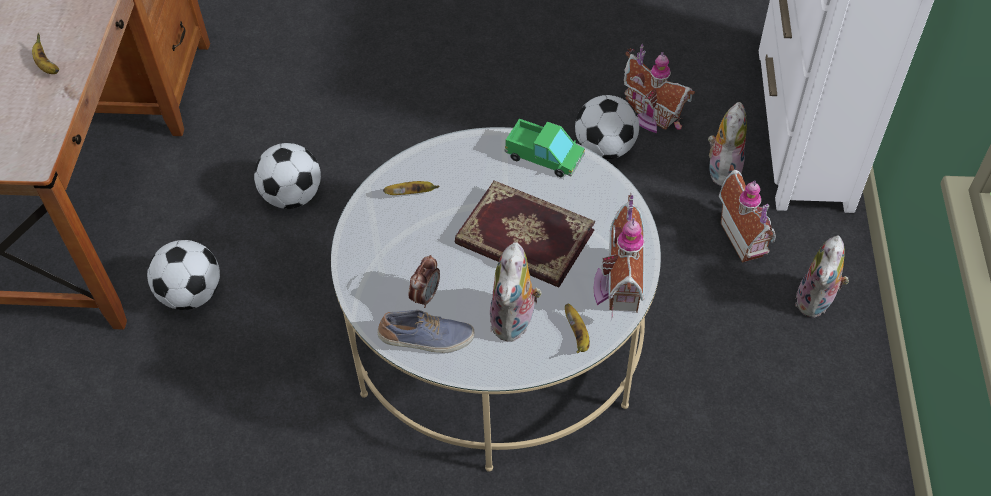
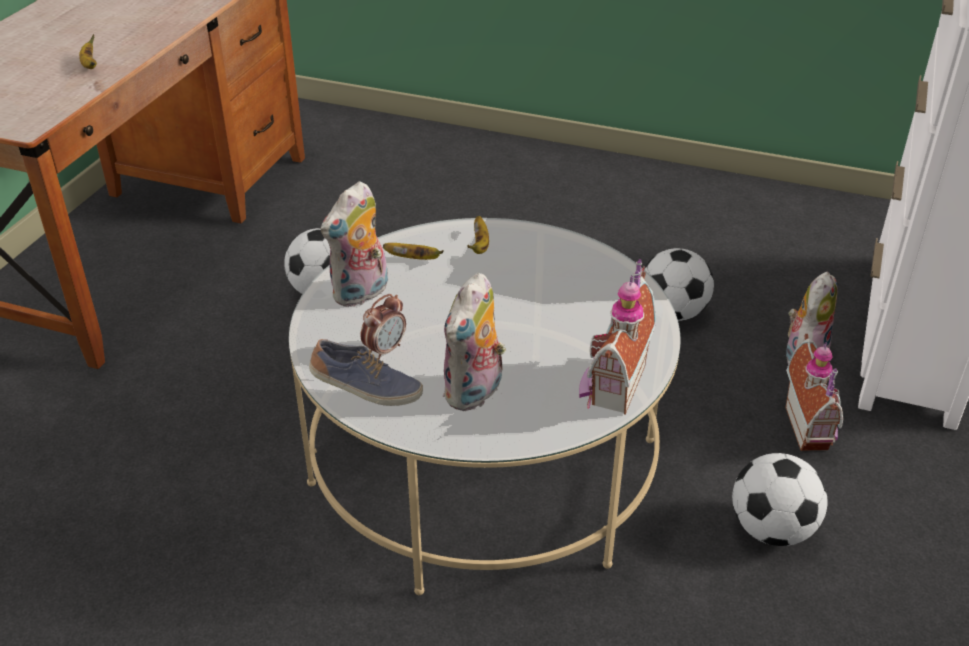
camera: 15 degrees right, 15 degrees down
football [147,240,220,310] -> football moved to [732,453,828,546]
book [455,180,595,288] -> none
toy truck [504,119,585,177] -> none
banana [565,304,590,353] -> banana moved to [467,216,489,254]
toy house [624,44,695,133] -> none
plush toy [795,236,849,318] -> plush toy moved to [321,181,388,307]

